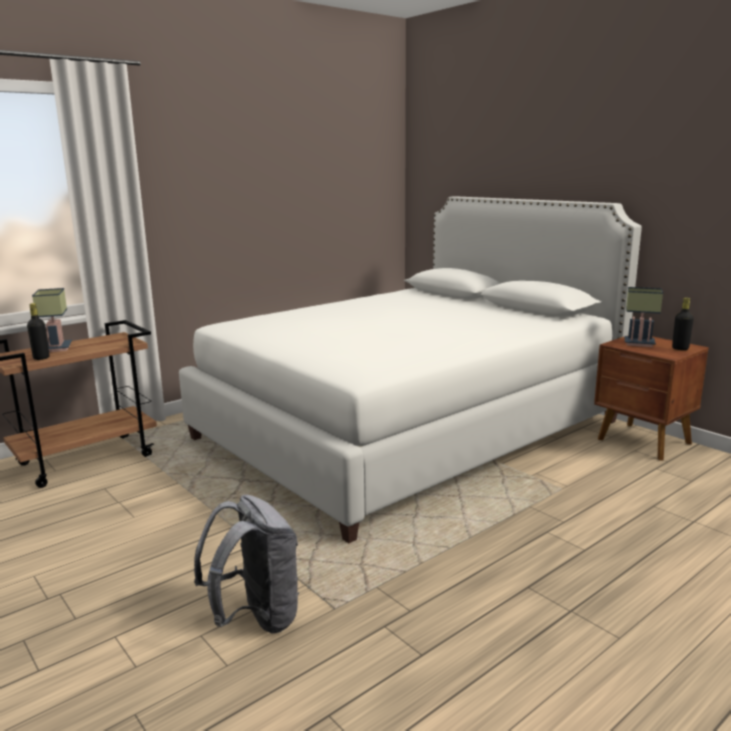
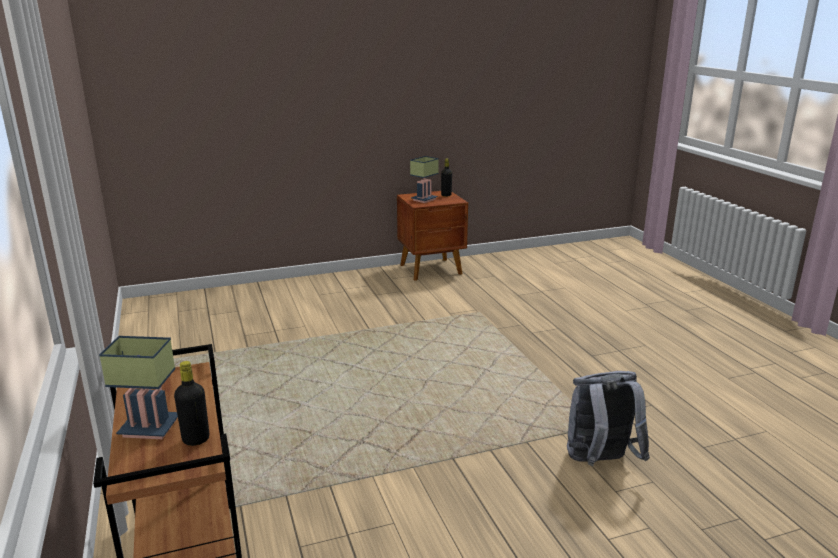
camera: 70 degrees left, 5 degrees up
white bed [179,196,642,543] -> none

